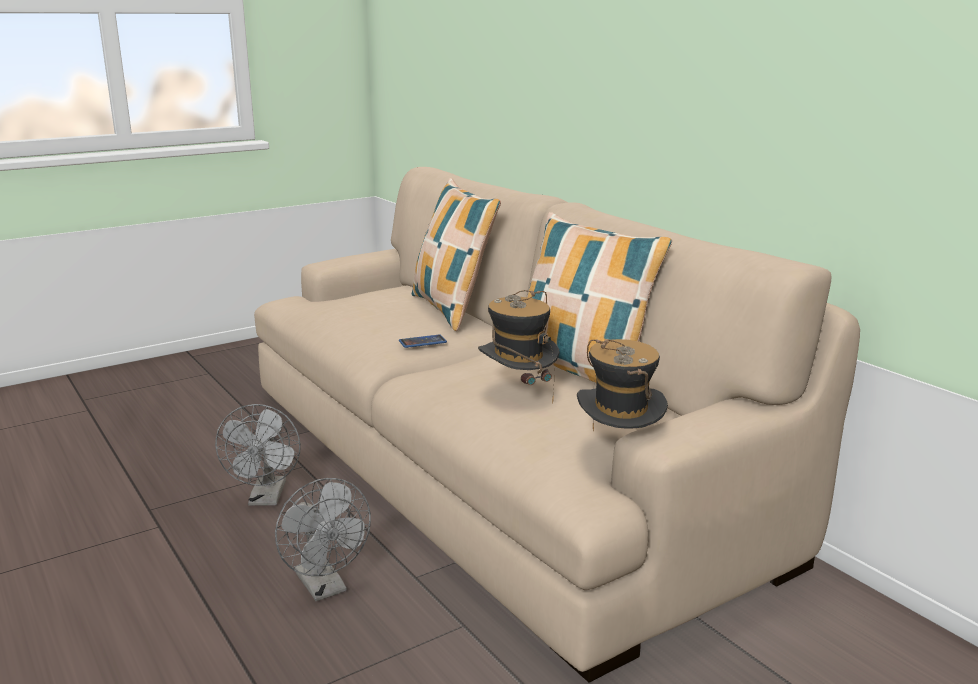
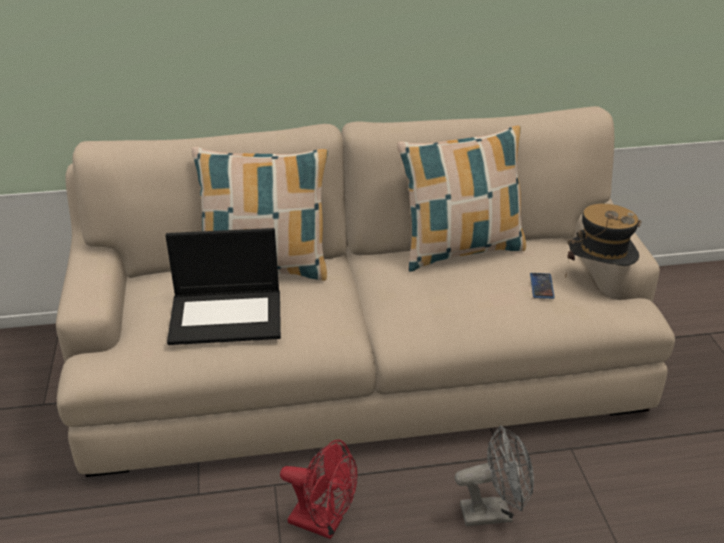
camera: 65 degrees left, 15 degrees up
grey fan [215,404,301,506] -> red fan [280,440,357,539]
phone [399,334,447,348] -> phone moved to [530,273,555,299]
hat [478,290,560,404] -> none
none -> laptop [166,228,281,345]

